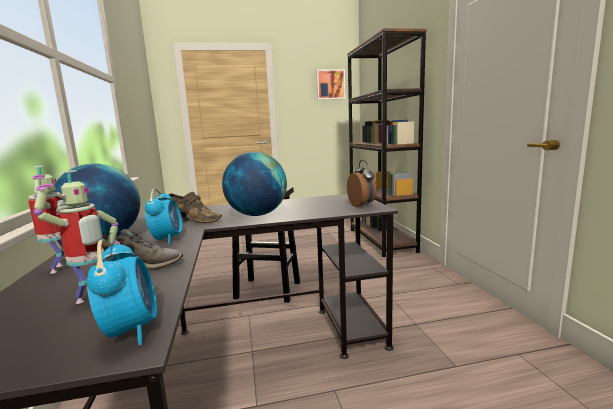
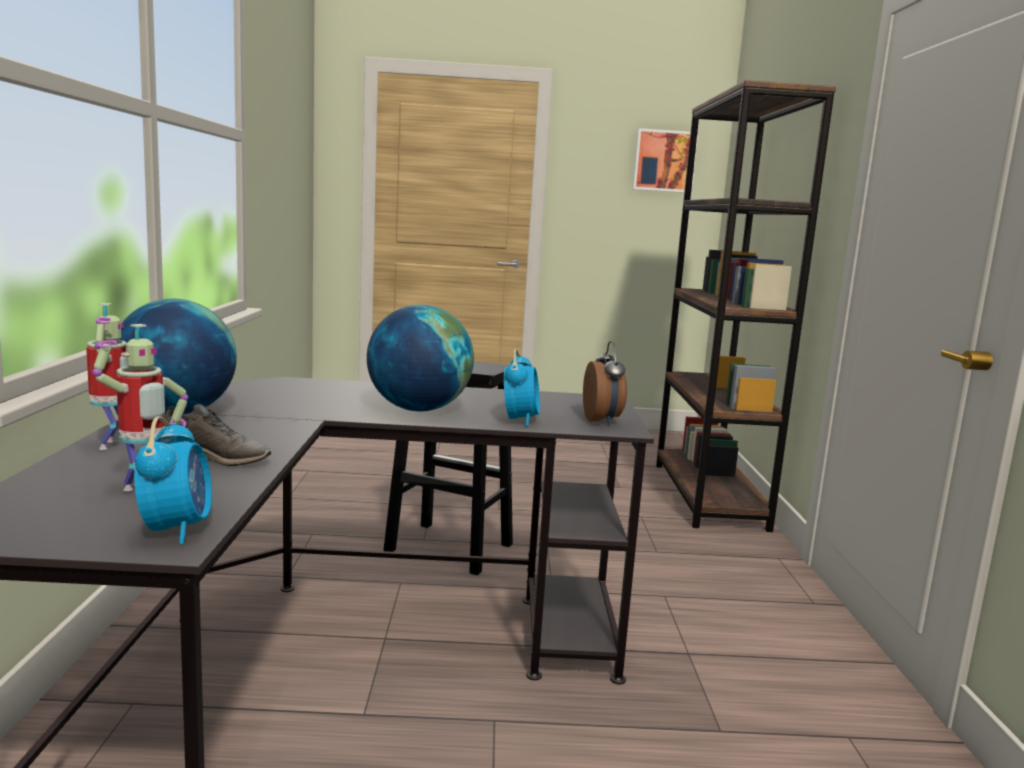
camera: 10 degrees right, 0 degrees up
alarm clock [145,189,182,244] -> alarm clock moved to [504,349,540,427]
brown shoe [169,192,222,223] -> none

